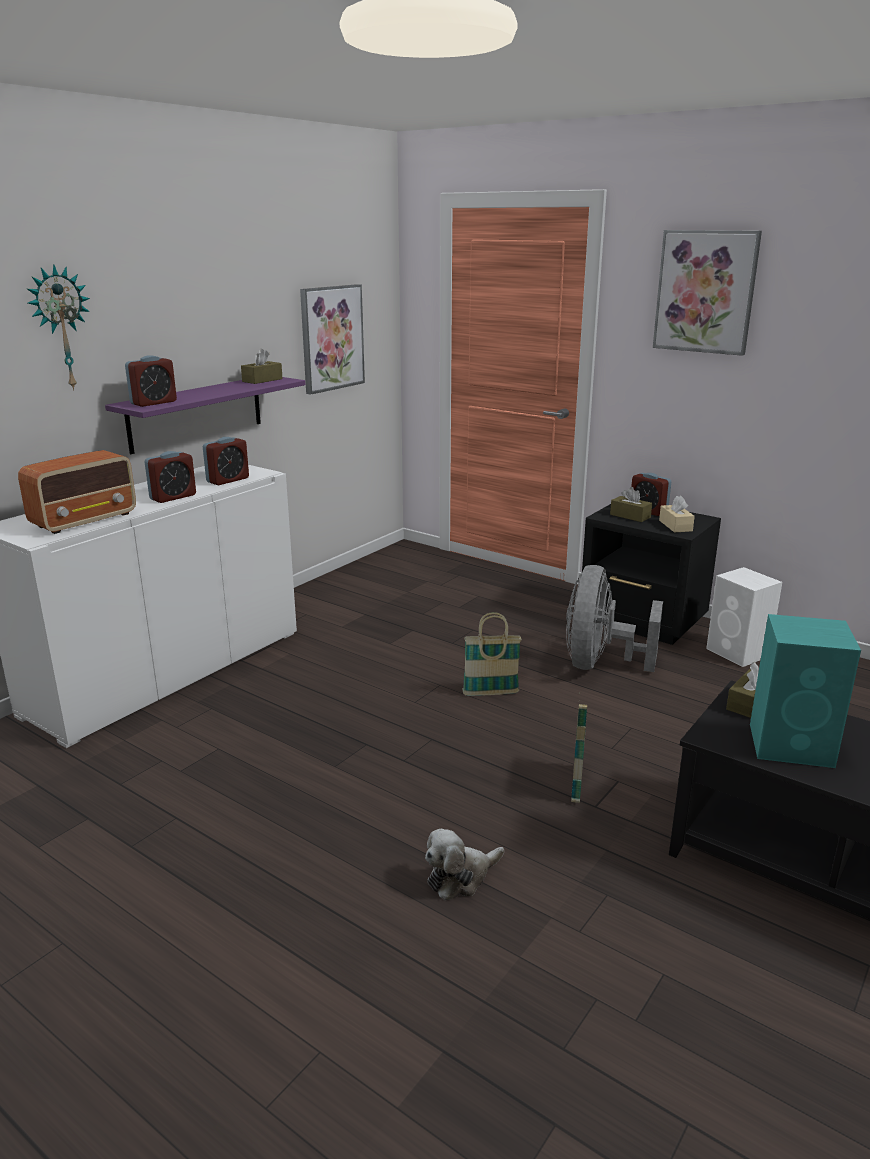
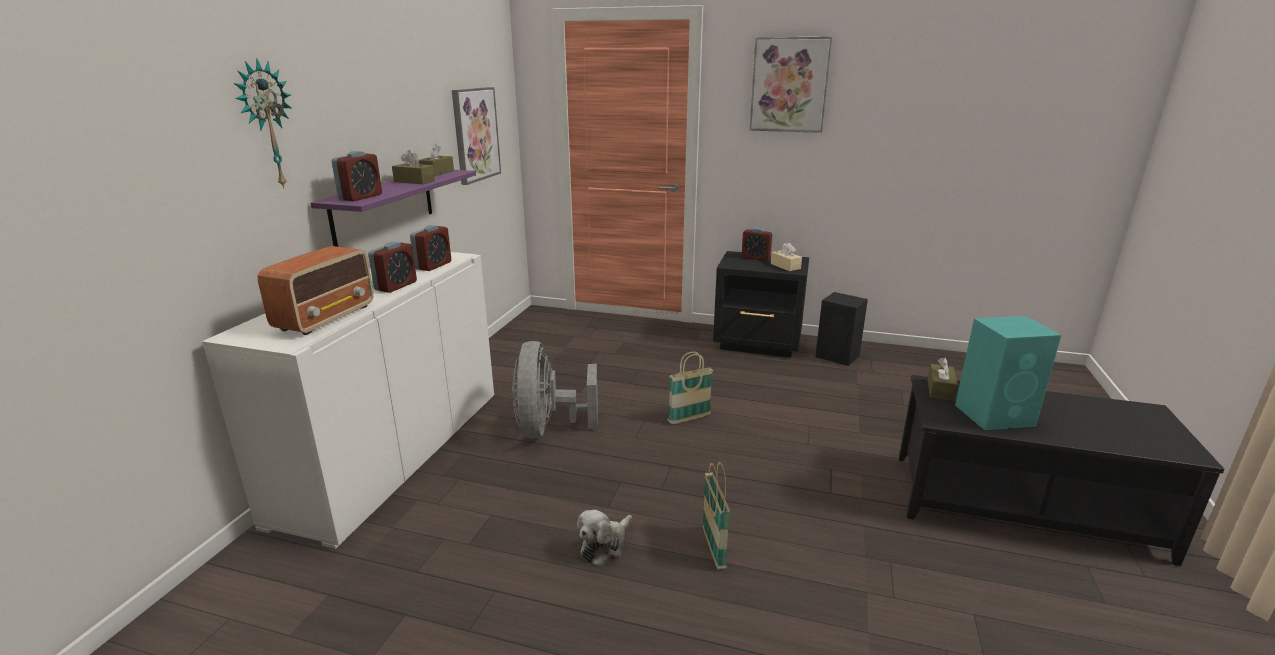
camera: 20 degrees left, 0 degrees up
plush toy [425,829,504,900] -> plush toy moved to [577,510,632,567]
grey fan [566,565,663,672] -> grey fan moved to [512,341,598,438]
basket [571,695,587,803] -> basket moved to [702,462,730,570]
brown tissue box [610,487,652,522] -> brown tissue box moved to [392,150,435,184]
white speaker [706,567,782,667] -> black speaker [815,292,868,366]

